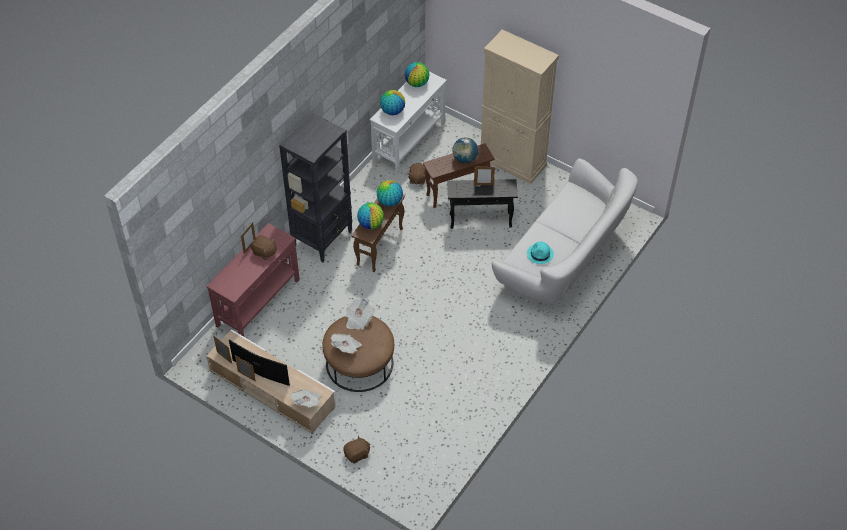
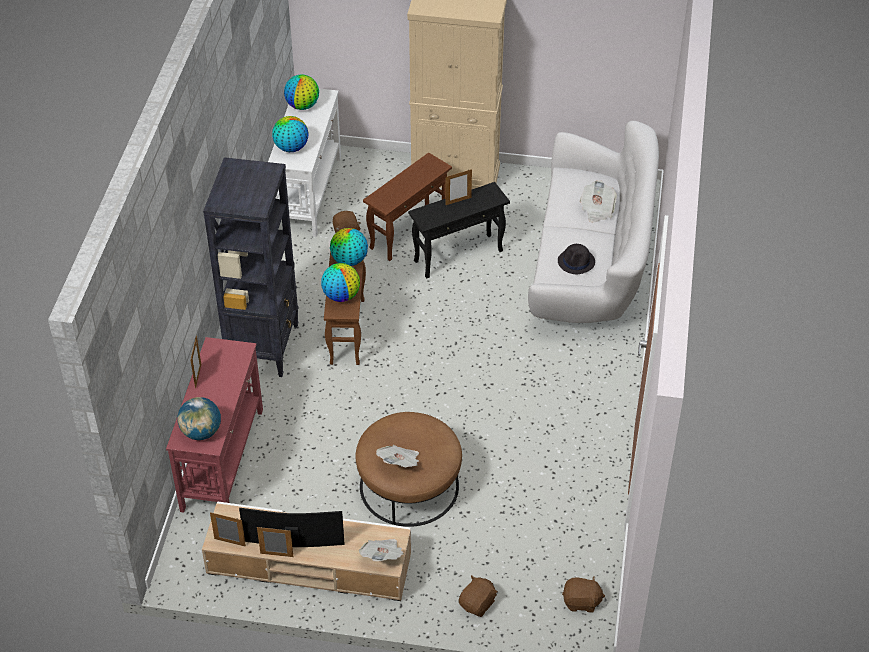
camera: 25 degrees left, 5 degrees down
brown plush toy [251,235,276,260] -> brown plush toy moved to [562,576,605,612]
newspaper [346,298,374,330] -> newspaper moved to [580,180,617,223]
globe [452,137,478,163] -> globe moved to [178,397,221,440]
turquoise hat [527,242,554,264] -> black hat [558,244,595,274]

